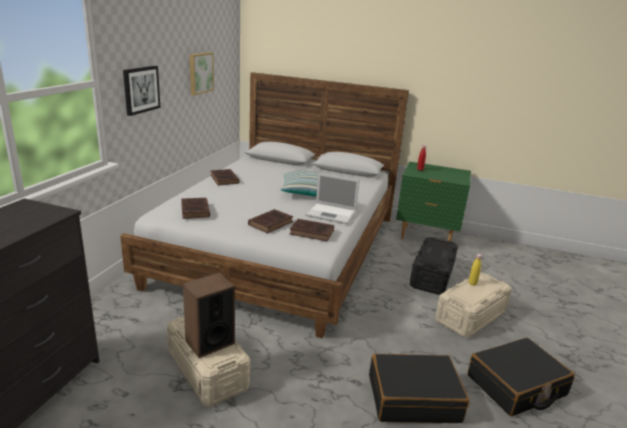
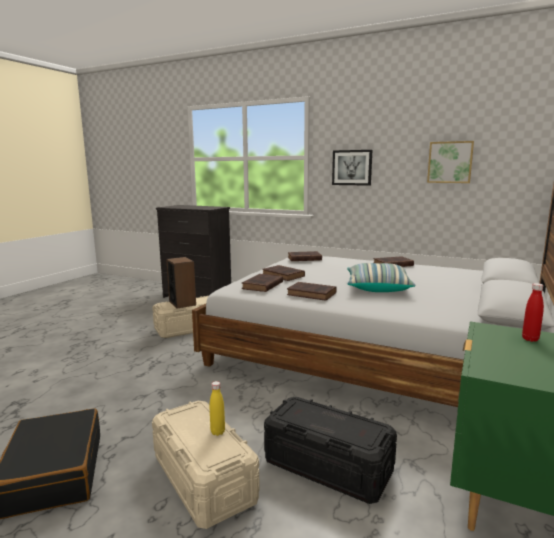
camera: 100 degrees right, 10 degrees down
laptop [305,173,360,224] -> brown book [287,282,337,301]
black suitcase [369,354,469,423] -> none

